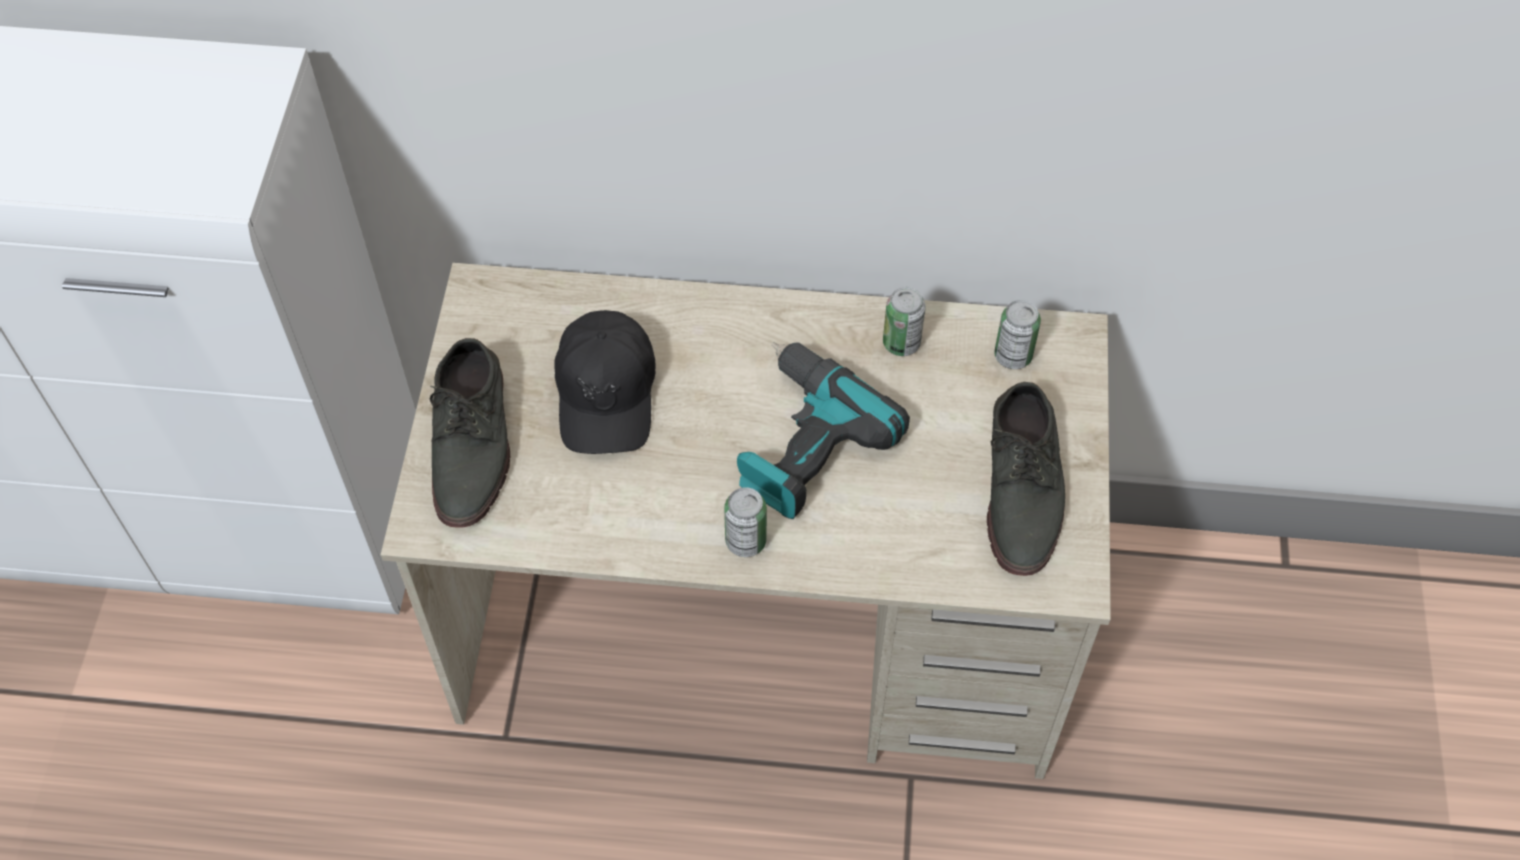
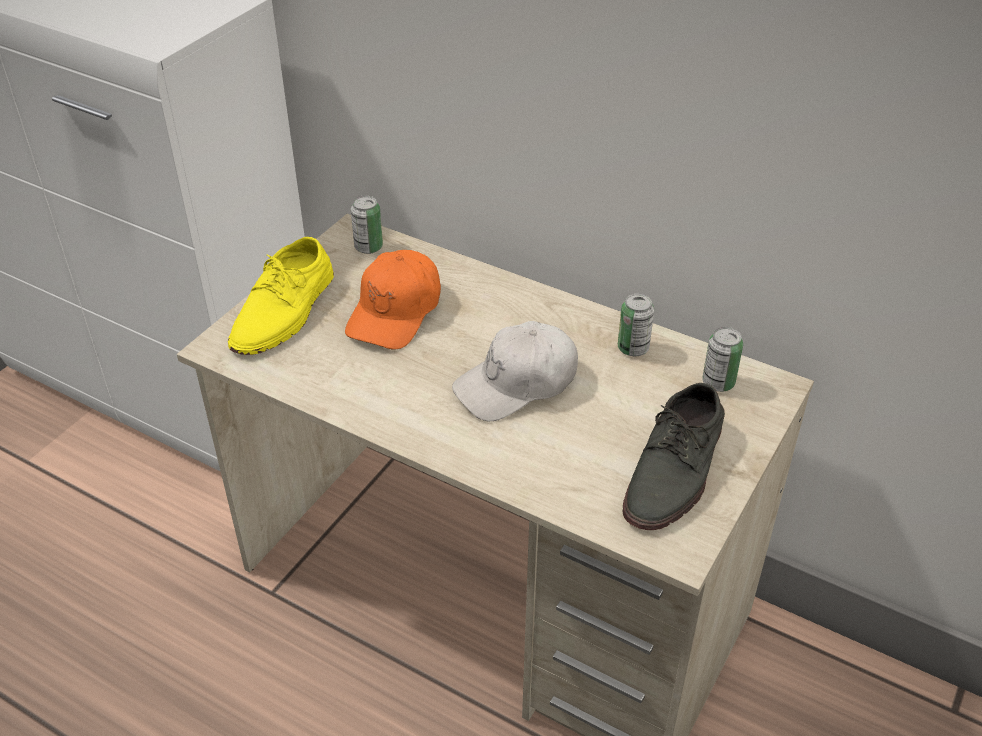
camera: 25 degrees right, 15 degrees down
grey shoe [430,338,510,528] -> yellow shoe [228,237,334,355]
black cap [554,310,656,454] -> orange cap [345,250,441,349]
can [724,487,767,557] -> can moved to [351,195,383,254]
power drill [737,342,910,519] -> white cap [452,321,578,421]

